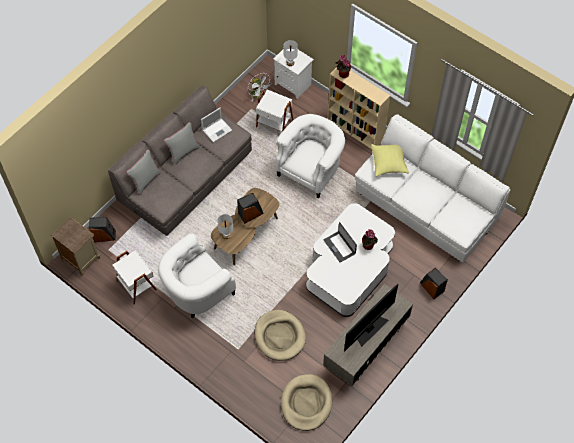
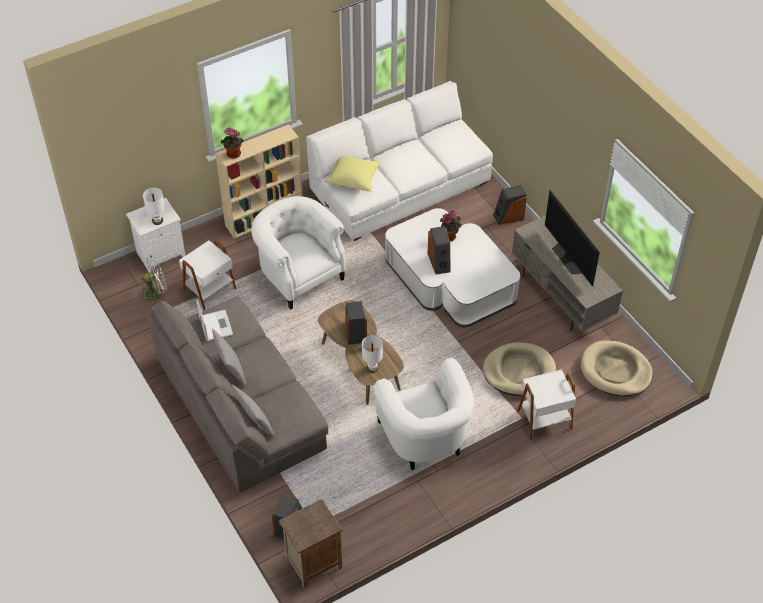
camera: 70 degrees left, 10 degrees down
white side table [112,250,157,305] -> white side table moved to [517,369,576,440]
laptop [324,222,357,263] -> speaker [427,226,450,275]

